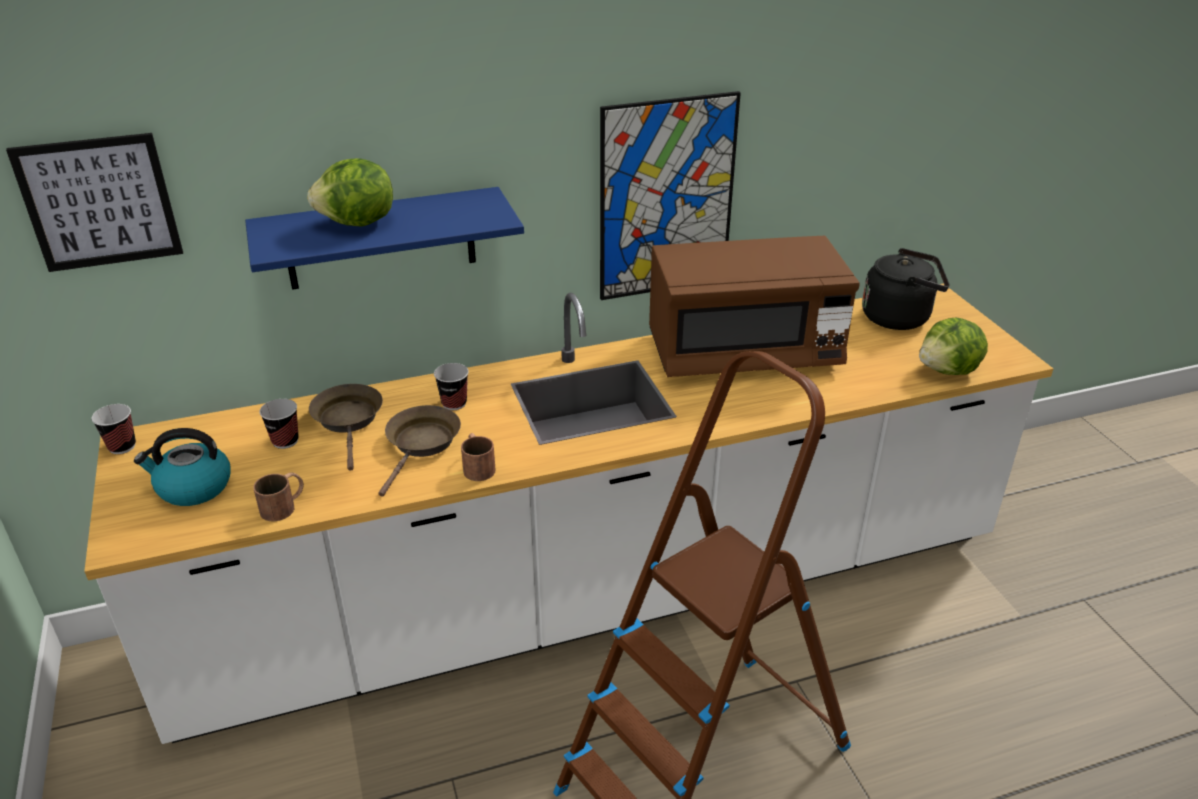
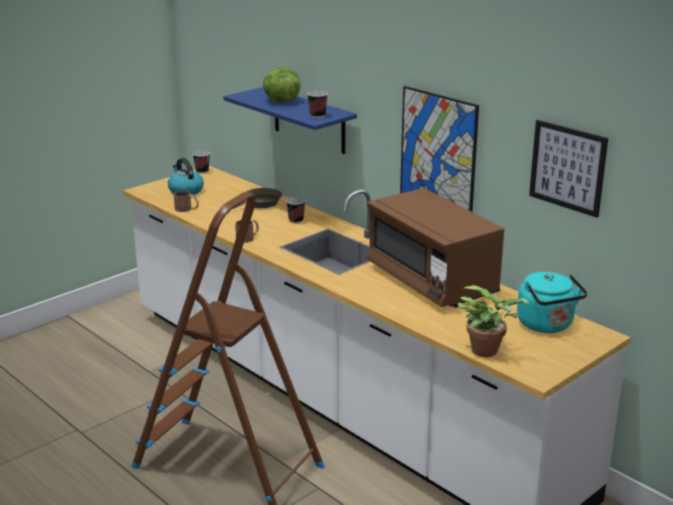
camera: 65 degrees right, 10 degrees down
picture [6,133,183,272] -> picture moved to [529,120,608,218]
cup [259,399,299,449] -> cup moved to [307,91,328,118]
brown frying pan [378,405,461,497] -> none
black kettle [862,248,949,330] -> turquoise kettle [517,272,588,333]
lettuce [919,317,988,375] -> potted plant [457,285,529,357]

